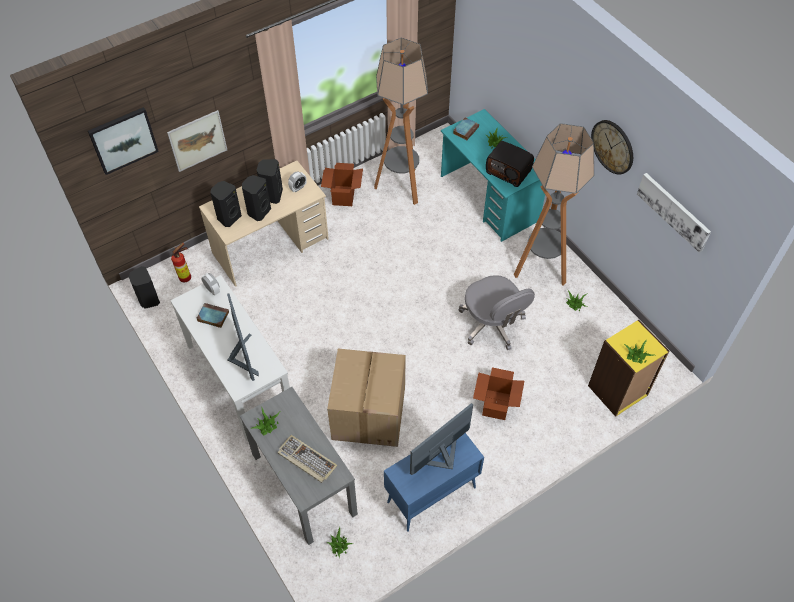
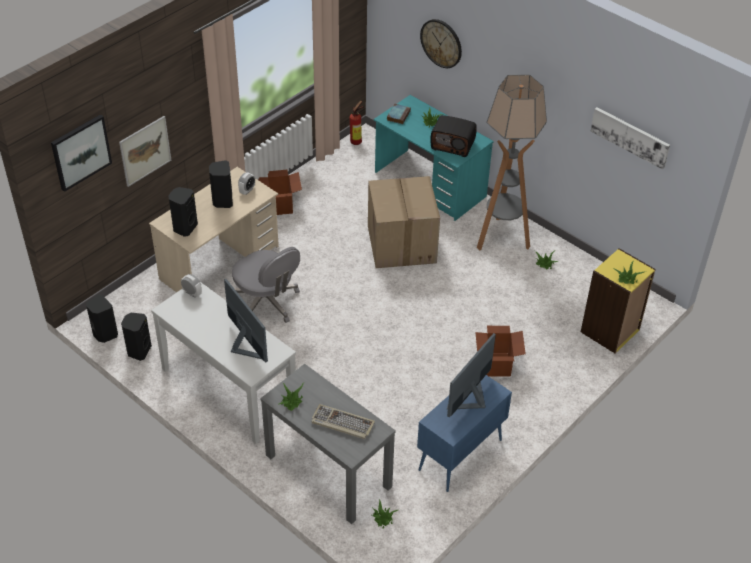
camera: 15 degrees left, 10 degrees down
fire extinguisher [171,243,191,282] -> fire extinguisher moved to [349,100,364,145]
book [197,303,229,328] -> none
black speaker [242,175,271,221] -> black speaker moved to [121,313,152,361]
cardboard box [327,349,406,447] -> cardboard box moved to [368,176,440,268]
floor lamp [374,38,428,205] -> none
grey office chair [458,275,535,350] -> grey office chair moved to [232,247,300,323]
wall clock [591,120,633,175] -> wall clock moved to [420,19,462,68]

